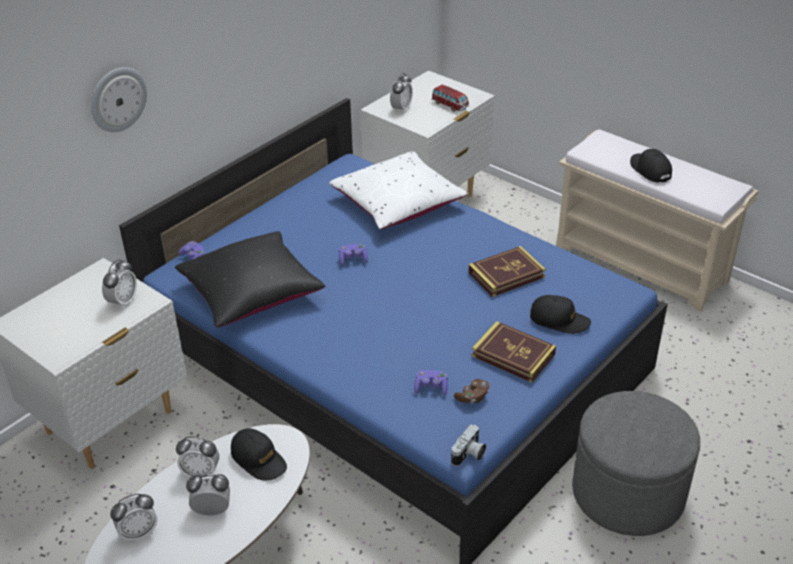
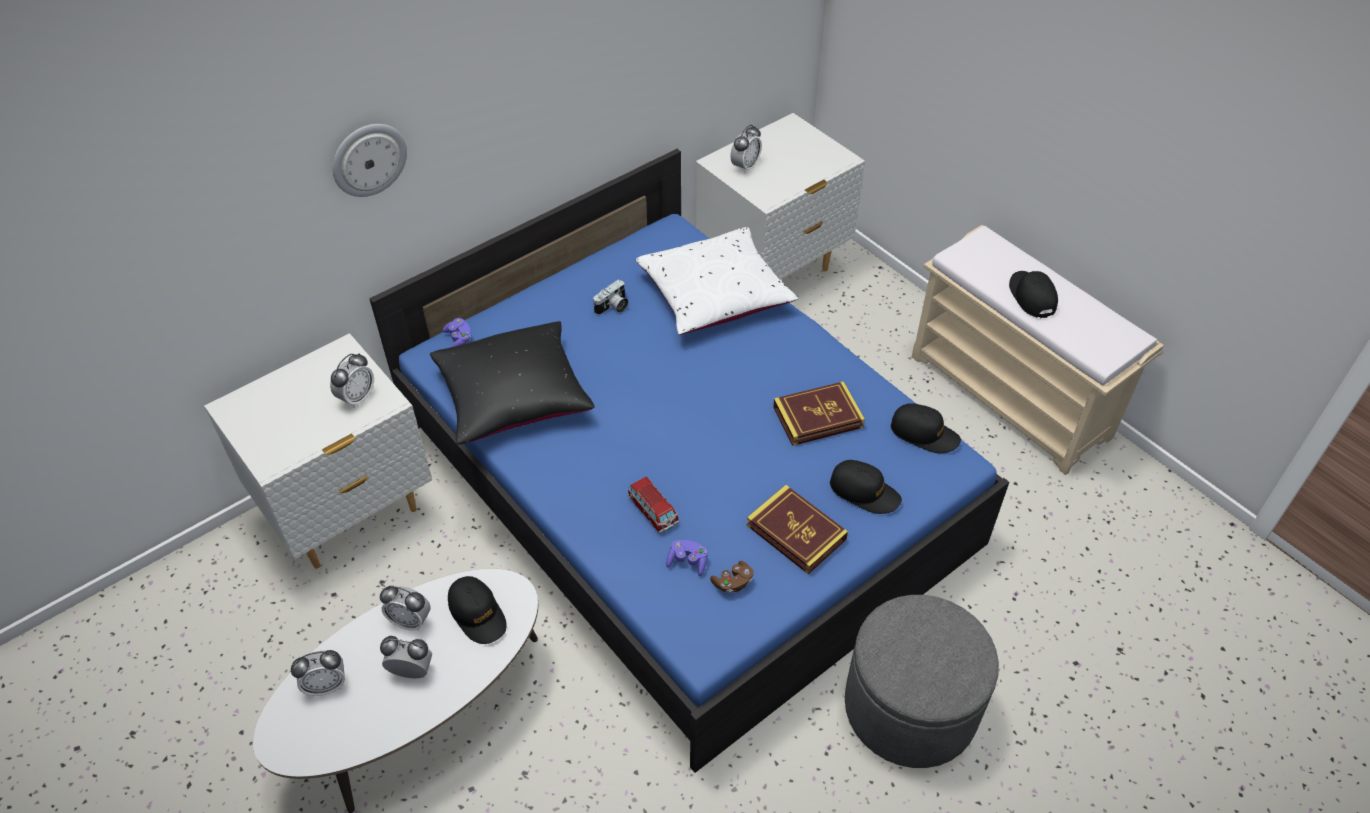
camera: 10 degrees right, 10 degrees up
purple game controller [339,244,368,266] -> none
toy car [431,84,469,112] -> toy car moved to [627,476,679,534]
camera [451,424,486,466] -> camera moved to [593,280,629,315]
none -> black cap [891,403,961,453]

